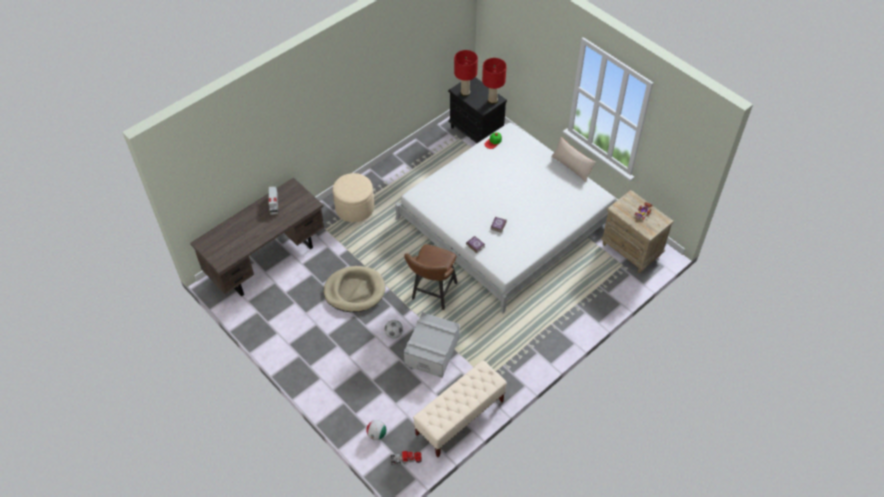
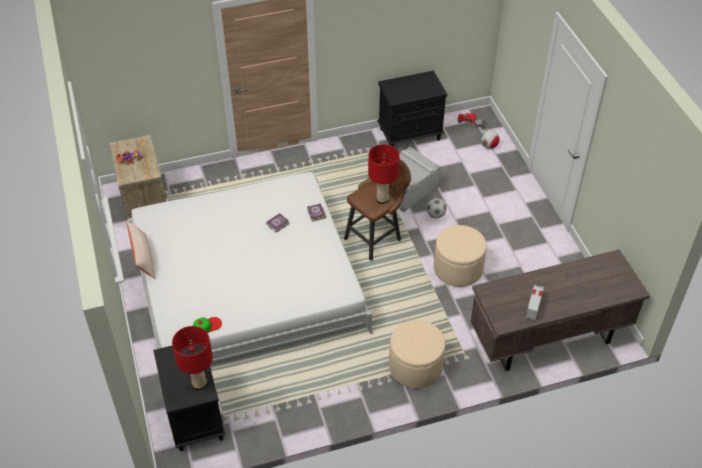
camera: 155 degrees left, 5 degrees down
beige dog bed [324,266,385,312] -> beige ottoman [434,225,487,287]
beige bench [413,360,507,457] -> black nightstand [377,71,447,147]
red table lamp [482,58,506,105] -> red table lamp moved to [368,144,400,204]

